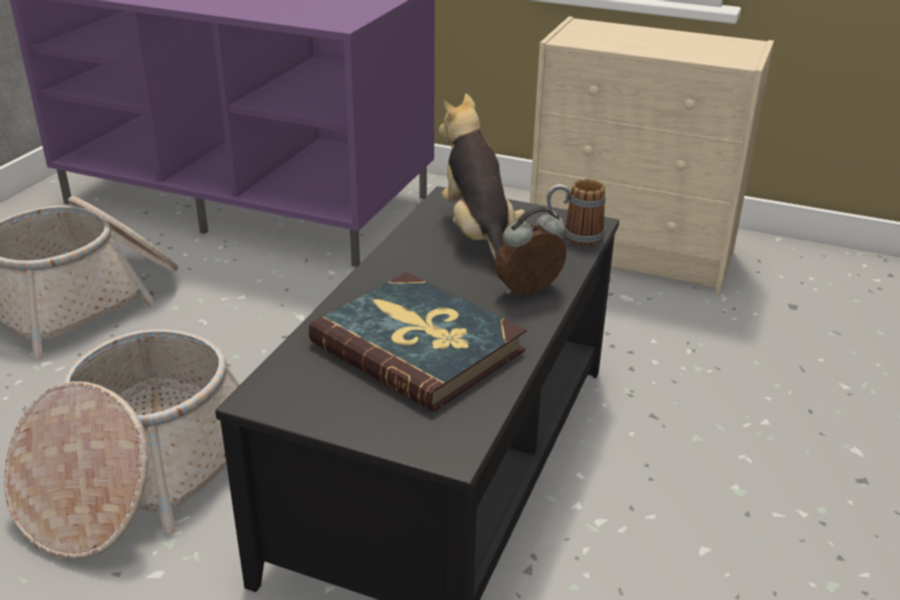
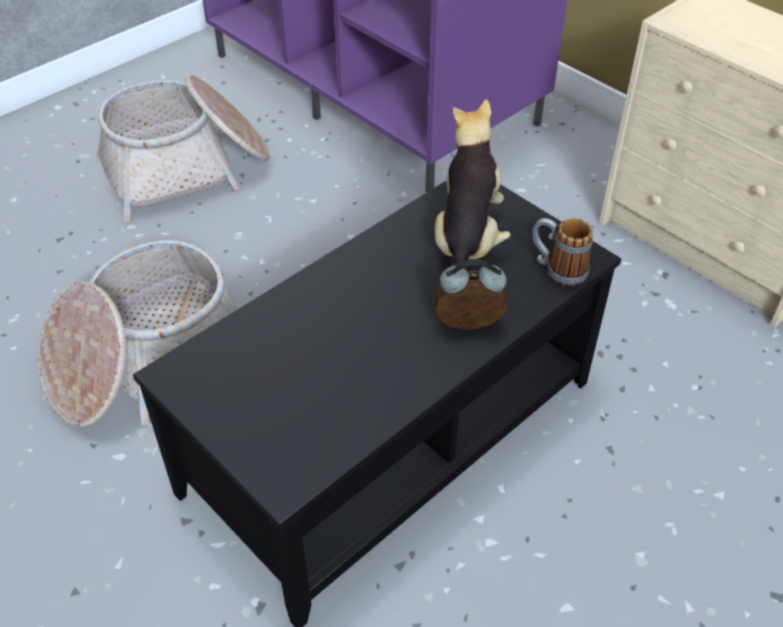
camera: 25 degrees right, 15 degrees up
book [308,272,527,411] -> none

